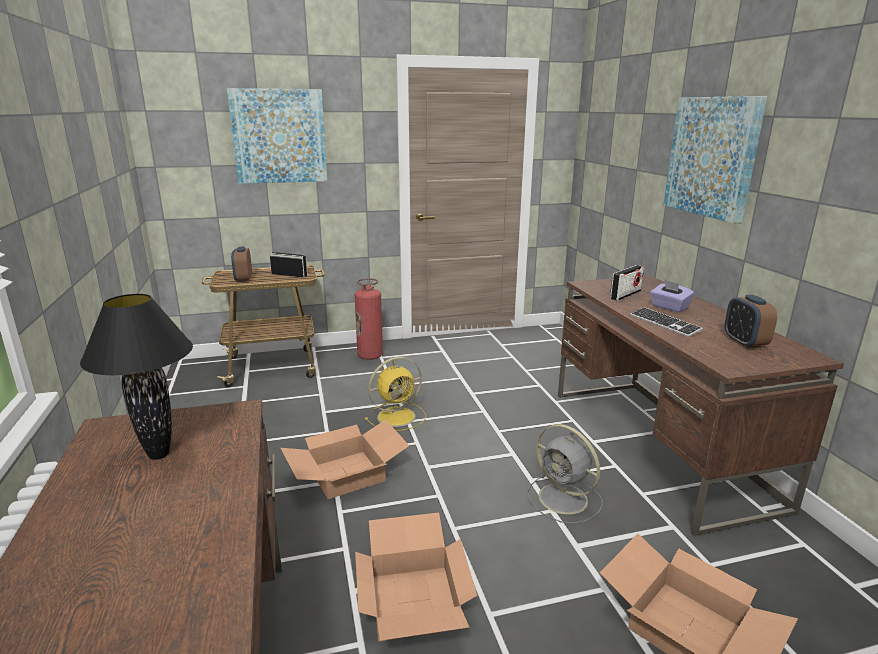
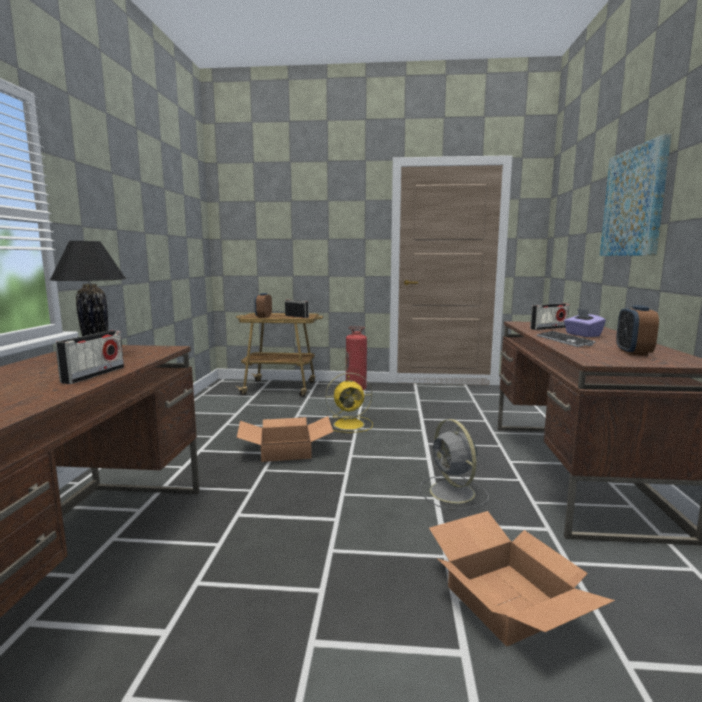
camera: 20 degrees right, 10 degrees down
picture [227,88,327,184] -> none
cardboard box [355,513,477,641] -> none
none -> radio [55,331,124,384]

